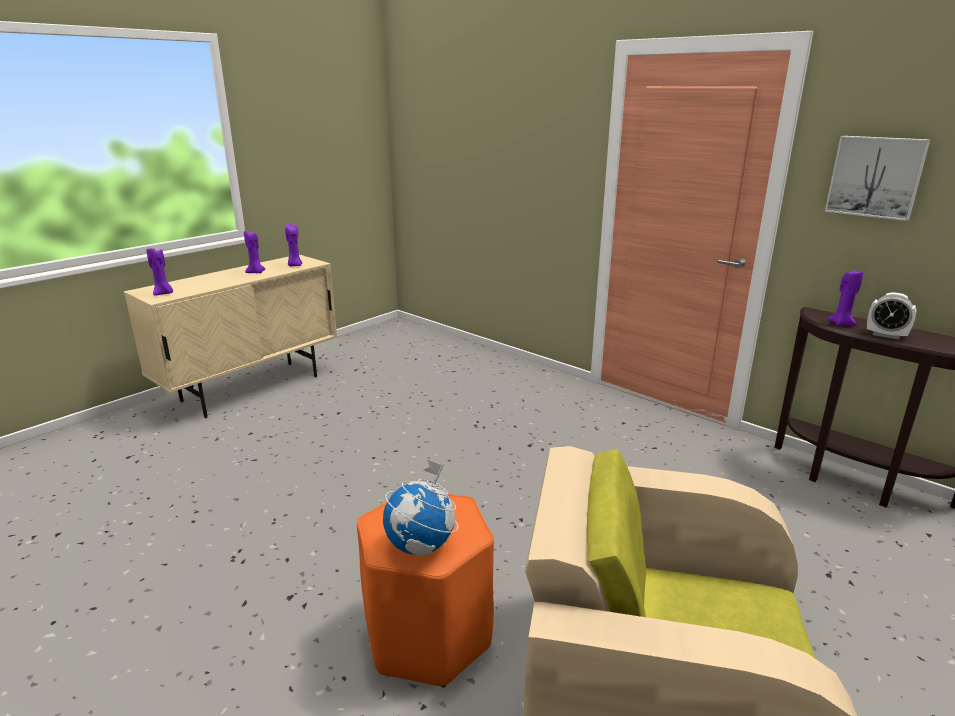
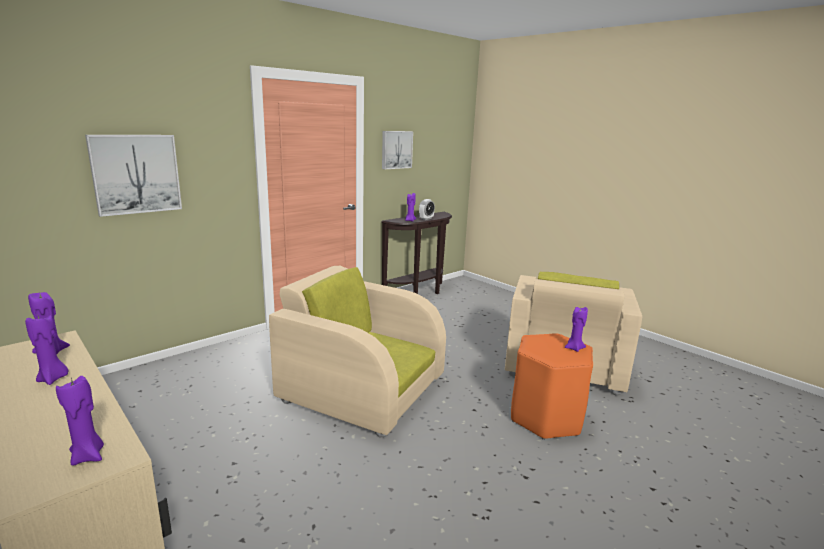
camera: 85 degrees left, 5 degrees down
globe [383,460,459,556] -> purple candle [565,307,588,352]
none -> picture [85,135,182,217]
none -> beige armchair [269,266,446,438]

